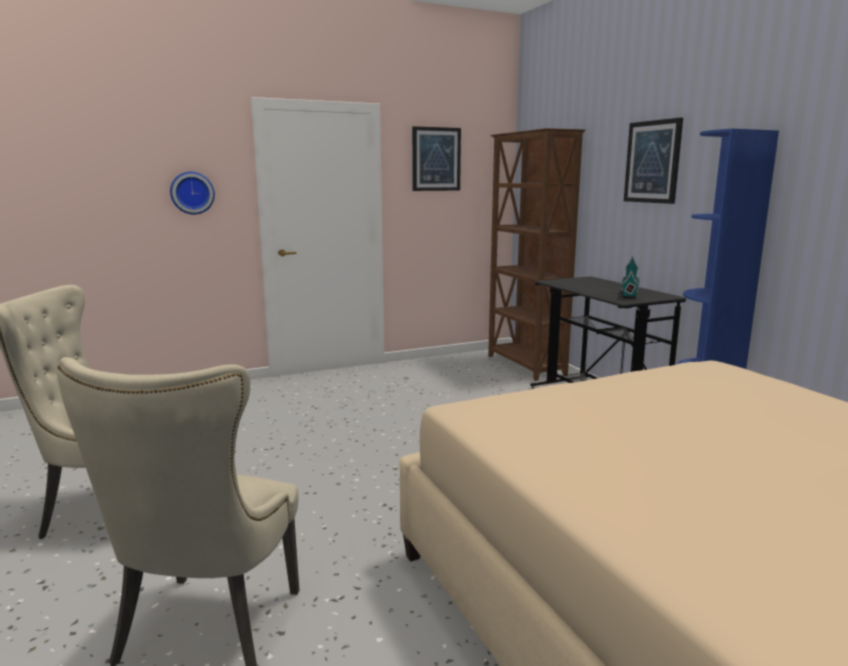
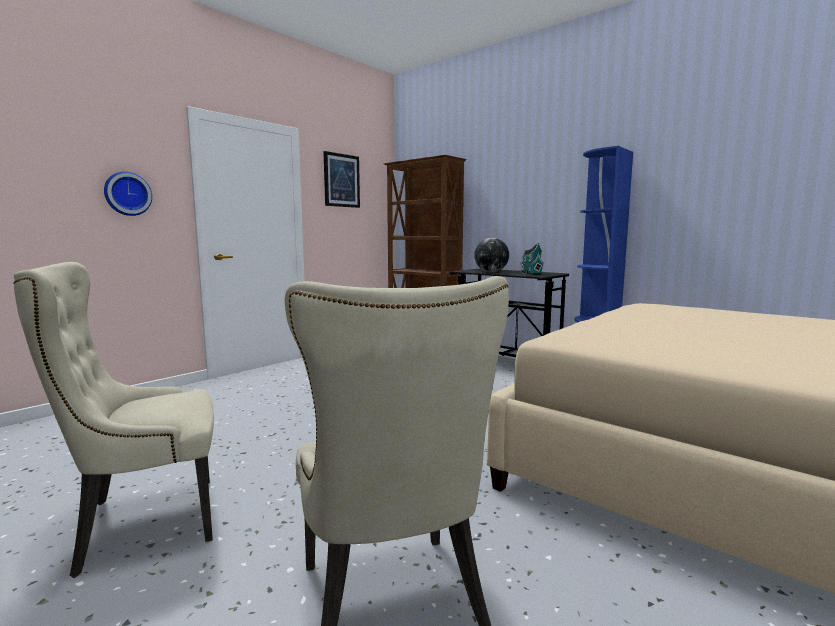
camera: 25 degrees left, 5 degrees down
picture [624,118,683,204] -> none
none -> globe [474,238,509,272]

